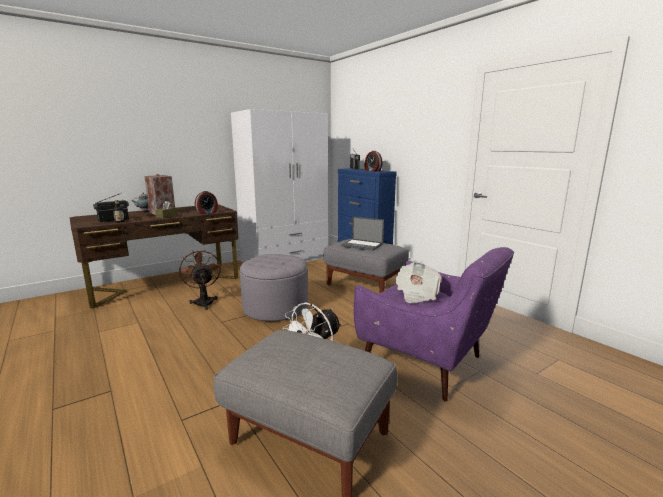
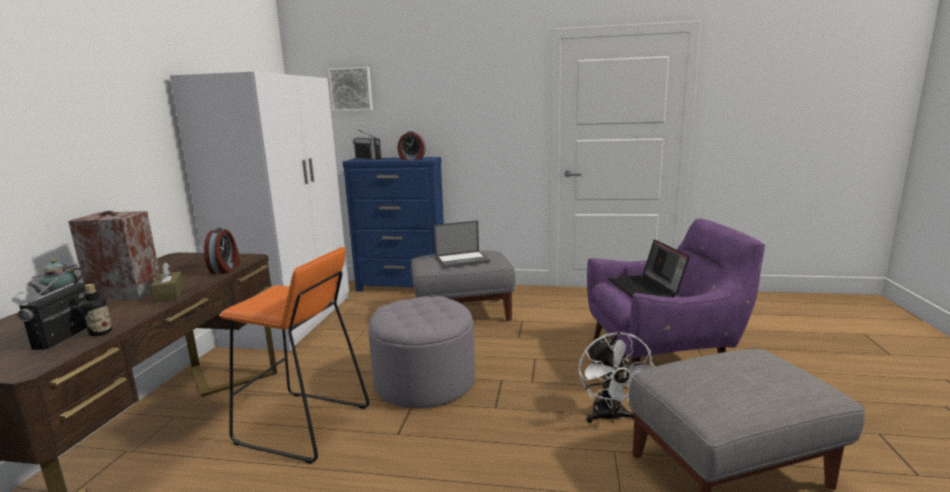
camera: 45 degrees left, 0 degrees up
brown fan [179,250,221,310] -> orange stool [219,247,369,464]
newspaper [395,262,441,303] -> laptop [608,239,689,297]
none -> picture [328,67,373,111]

